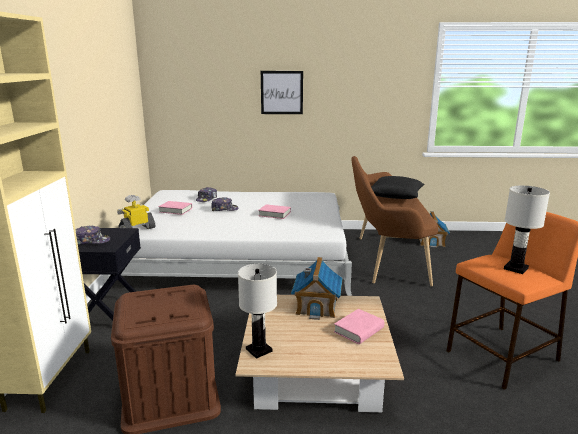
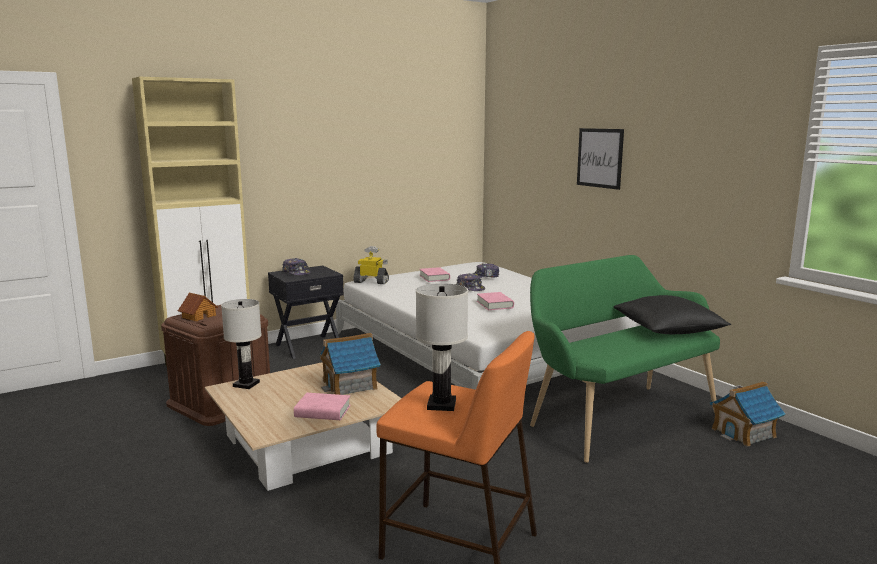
camera: 55 degrees right, 5 degrees down
brown bench [351,156,438,287] -> green bench [530,255,720,463]
none -> toy house [178,293,218,321]

